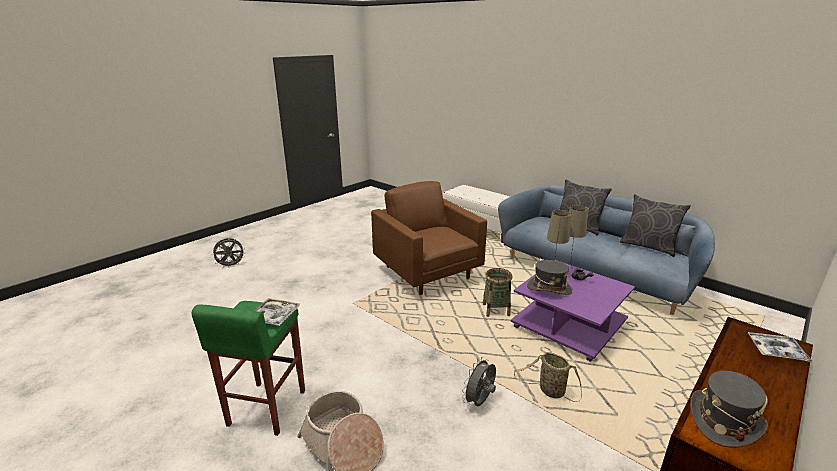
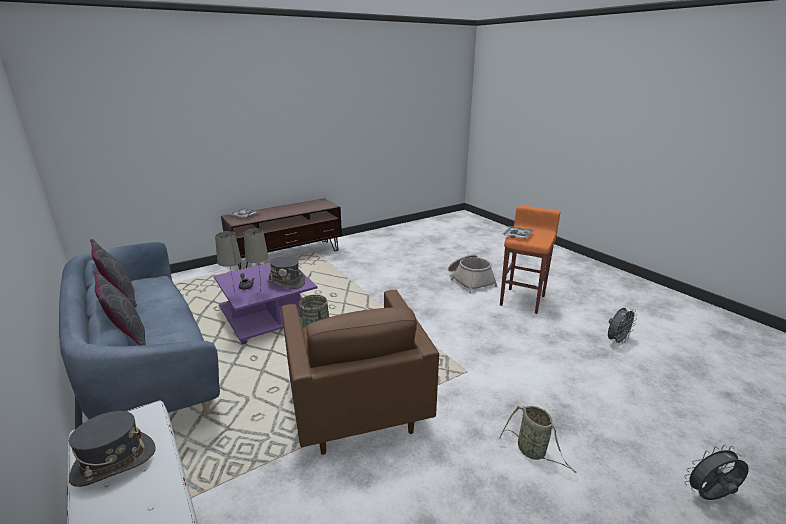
camera: 165 degrees left, 0 degrees up
green stool [192,301,305,436] -> orange stool [500,206,560,314]
grey fan [462,357,496,406] -> grey fan moved to [608,308,637,346]
basket [514,352,582,402] -> basket moved to [499,405,576,473]
grey hat [690,371,768,448] -> grey hat moved to [69,411,156,487]

